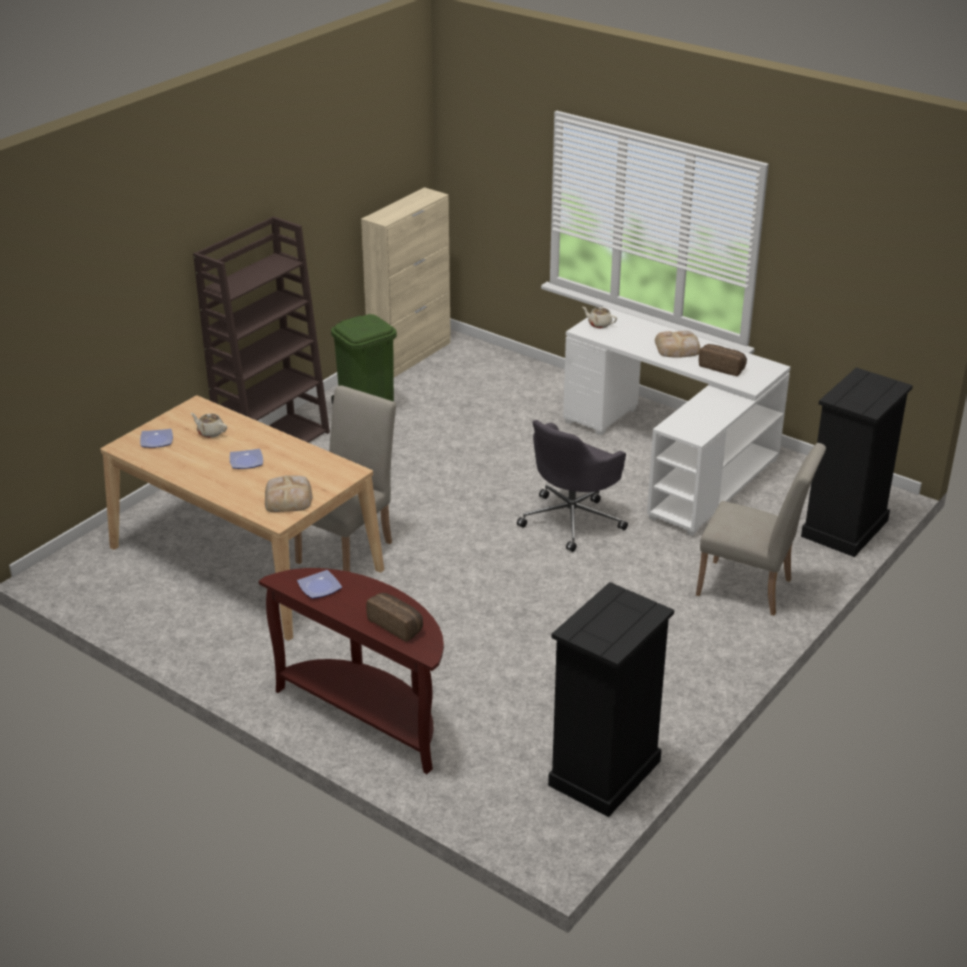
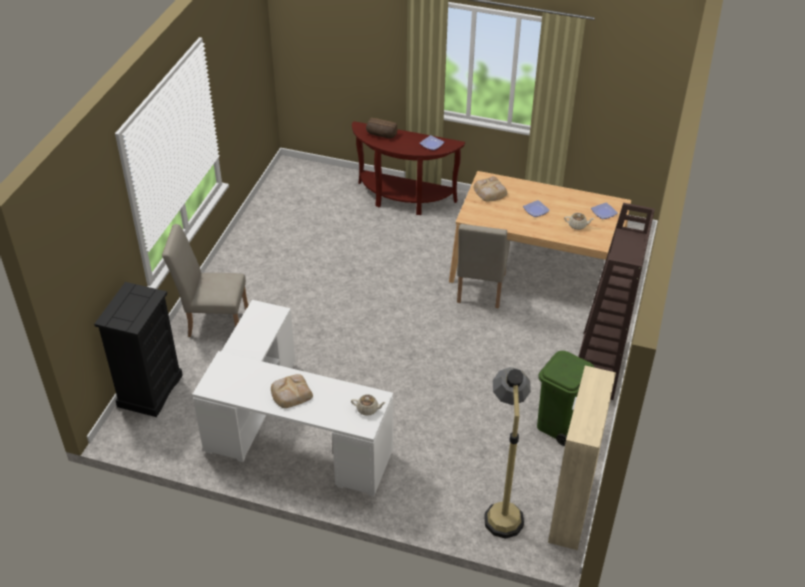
camera: 160 degrees right, 10 degrees up
grey office chair [517,420,628,552] -> none
black dresser [548,582,674,817] -> none
bread [699,344,747,376] -> none
none -> floor lamp [484,367,531,539]

